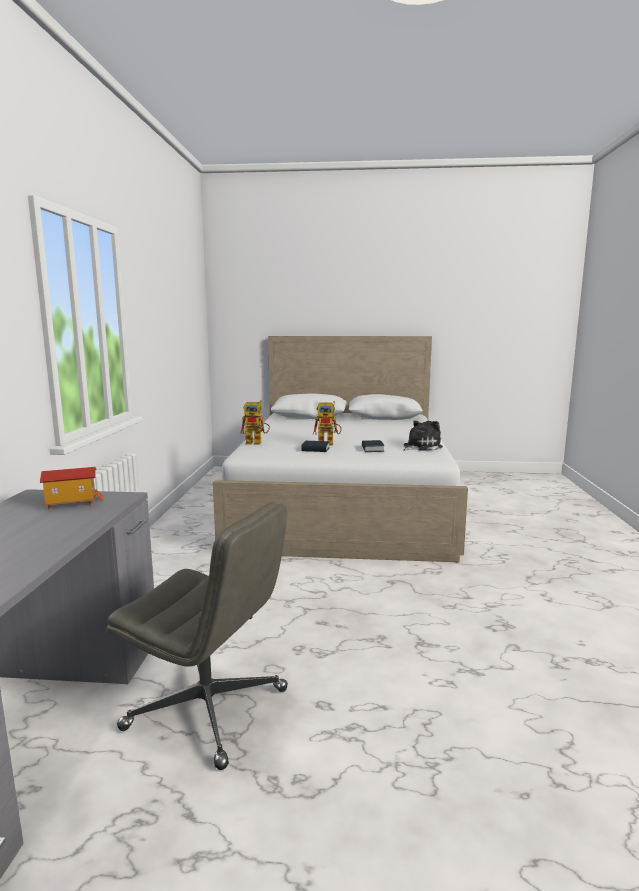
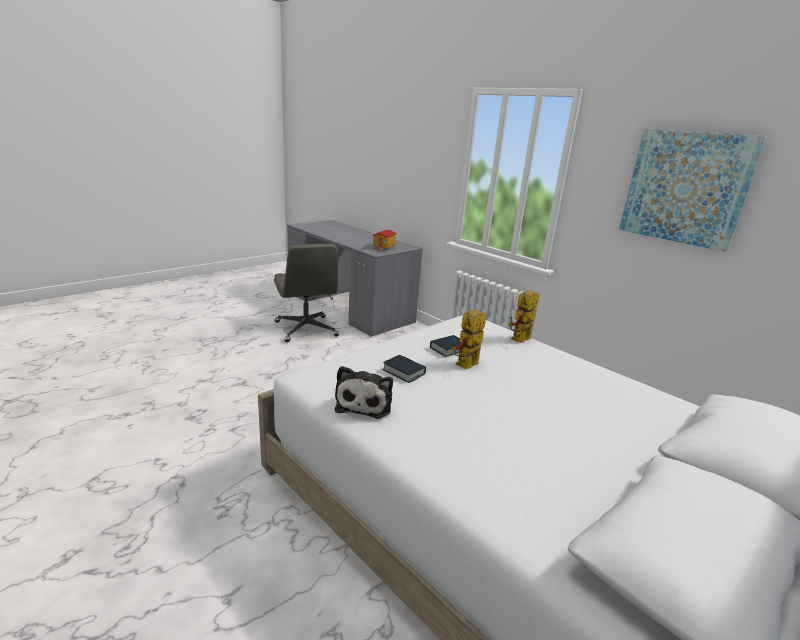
camera: 130 degrees right, 10 degrees up
grey office chair [106,502,288,770] -> grey office chair turned 90 degrees counterclockwise [274,244,339,342]
none -> picture [619,128,767,252]

